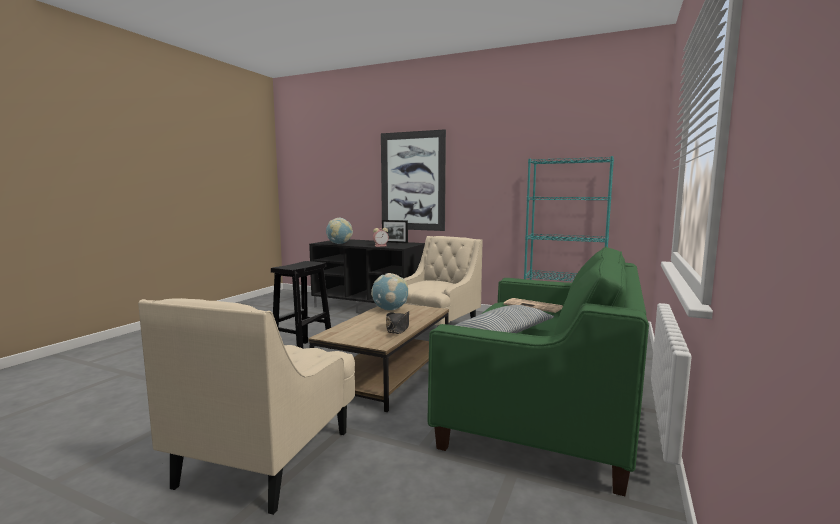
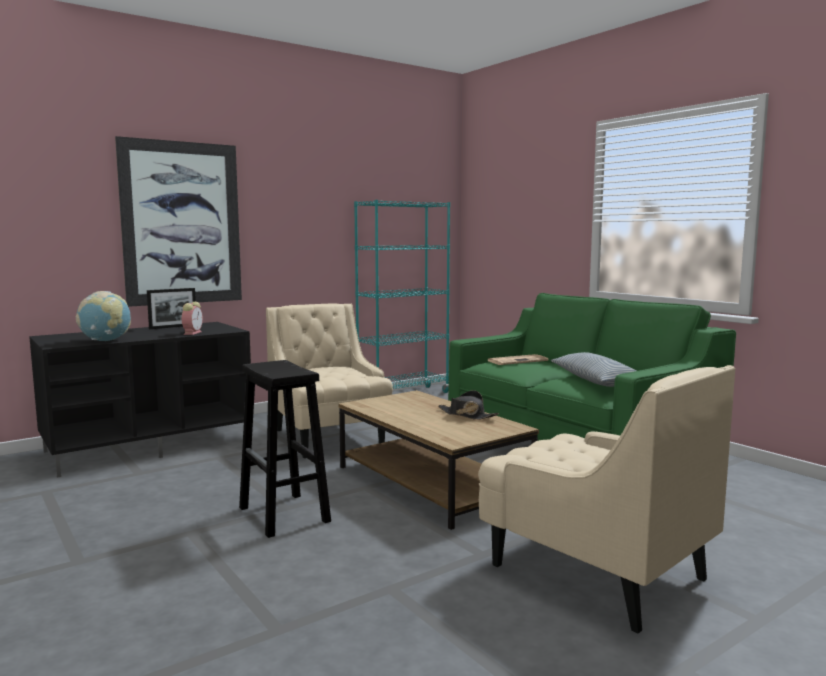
camera: 60 degrees left, 0 degrees up
globe [371,273,408,310] -> none

